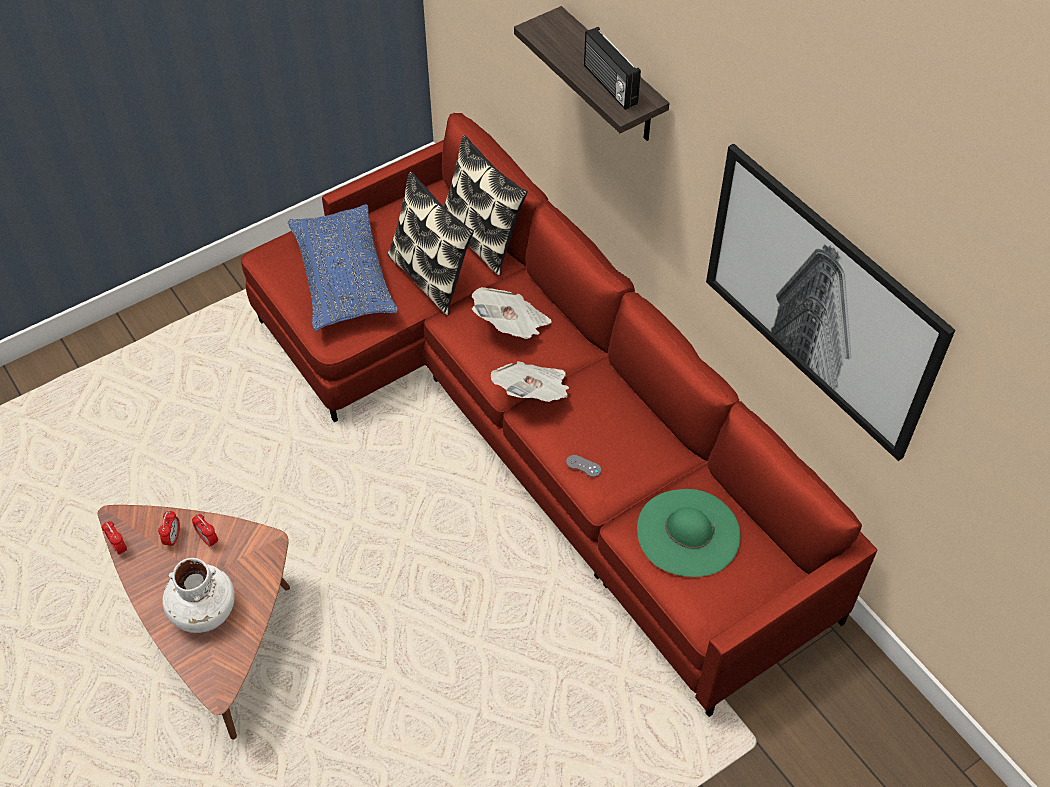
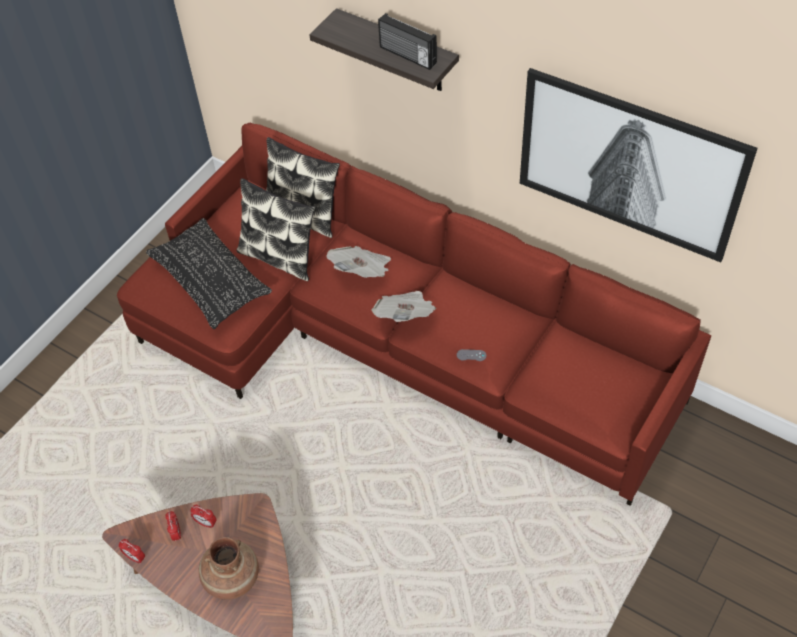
camera: 20 degrees left, 0 degrees up
white vase [162,558,235,633] -> brown vase [199,537,259,600]
blue pillow [288,205,398,331] -> black pillow [146,218,272,329]
green hat [637,489,741,577] -> none

